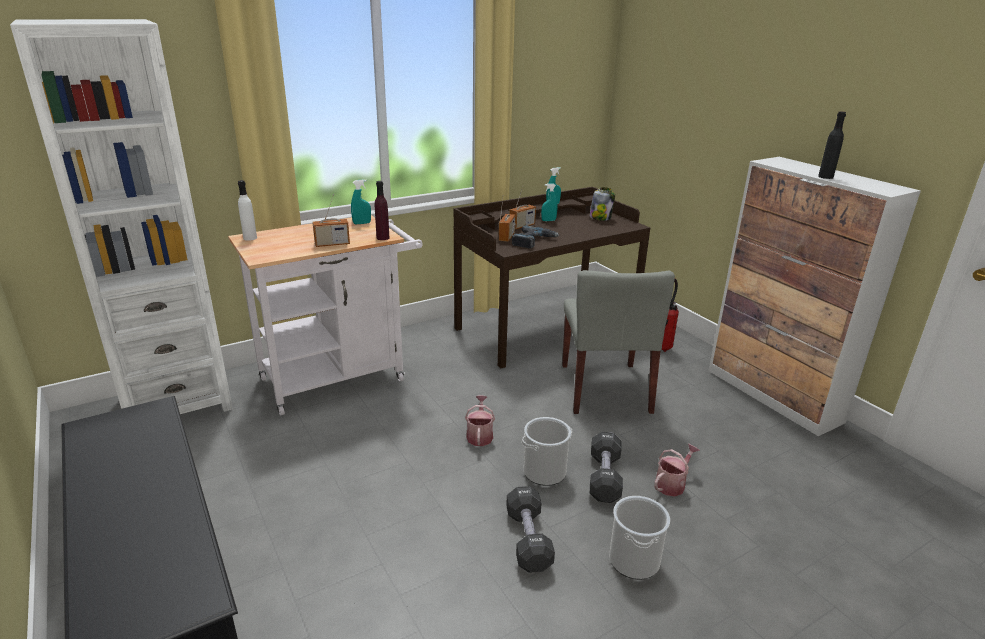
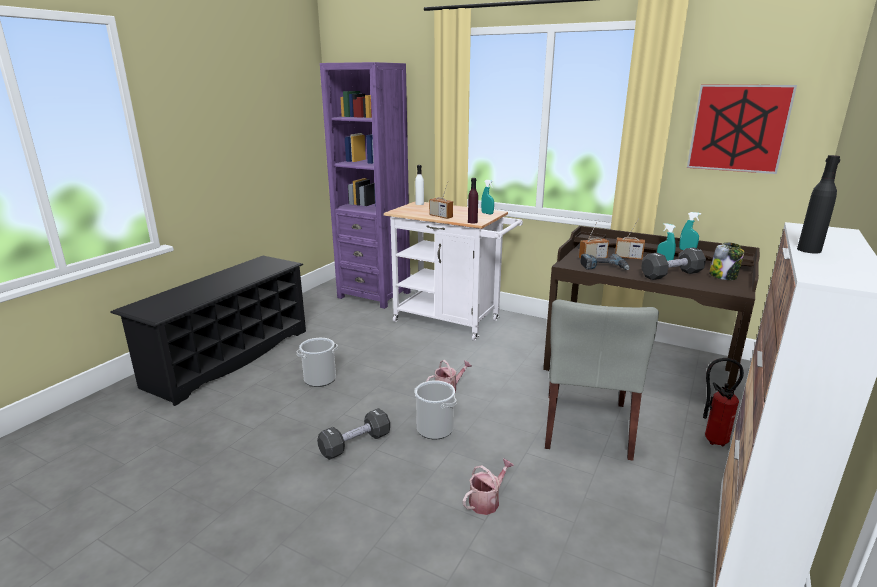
camera: 60 degrees right, 5 degrees down
white bookcase [10,19,233,414] -> purple bookcase [320,62,411,309]
grey chair [562,270,675,414] -> grey chair turned 45 degrees counterclockwise [545,300,659,461]
black dumbbell [590,432,623,503] -> black dumbbell moved to [641,247,706,280]
bucket [609,496,670,580] -> bucket moved to [297,338,338,387]
watering can [654,444,700,497] -> watering can turned 60 degrees counterclockwise [463,459,514,515]
none -> picture [687,84,797,174]

